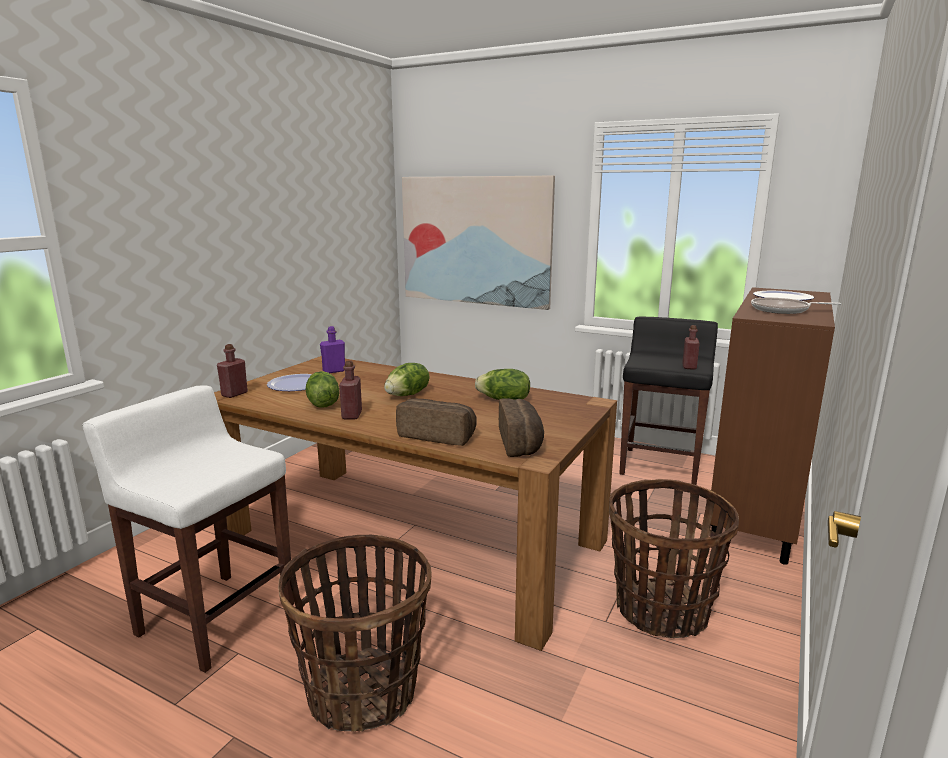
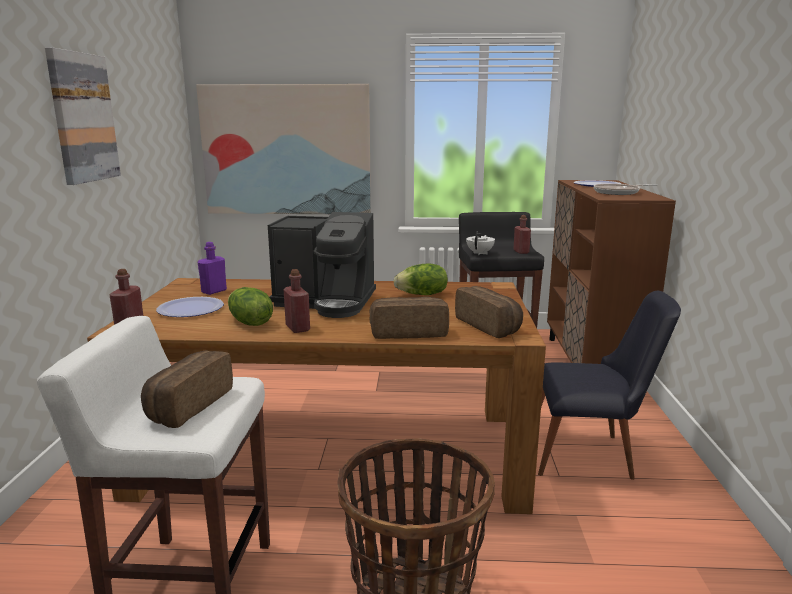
camera: 25 degrees left, 0 degrees up
lettuce [384,363,429,396] -> coffee machine [268,212,376,318]
basket [609,479,739,638] -> black chair [538,291,681,480]
none -> picture [45,47,121,185]
none -> bread [141,350,233,428]
none -> white teapot [466,232,495,255]

